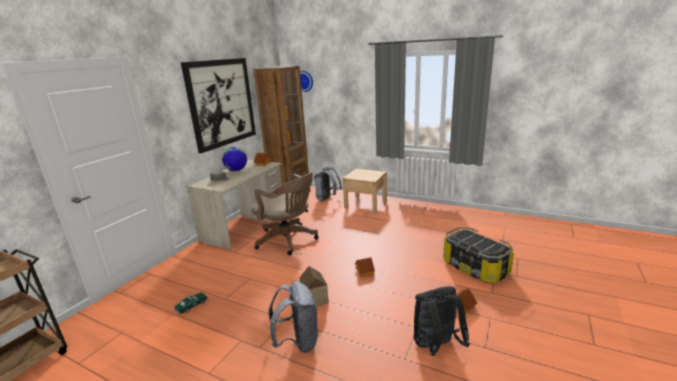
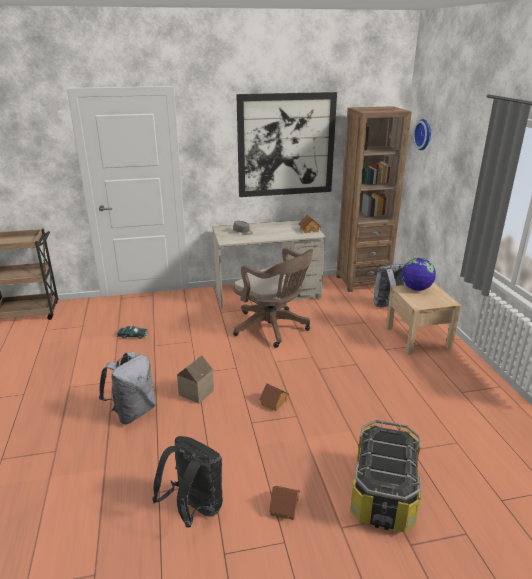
camera: 50 degrees right, 5 degrees up
globe [222,147,247,171] -> globe moved to [401,258,436,291]
brown office chair [251,172,318,255] -> brown office chair turned 45 degrees counterclockwise [233,247,313,348]

